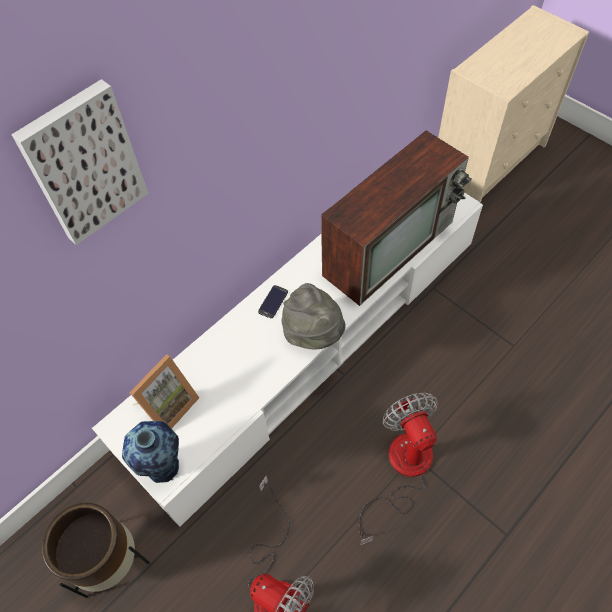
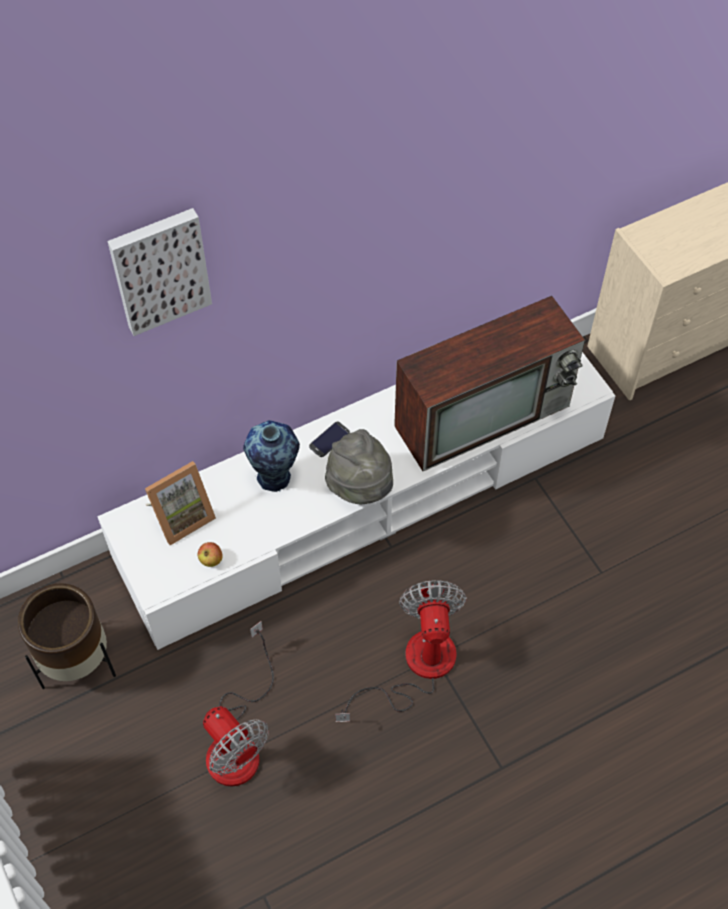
camera: 15 degrees right, 0 degrees up
vase [122,421,179,483] -> vase moved to [243,420,300,492]
none -> apple [198,542,223,567]

